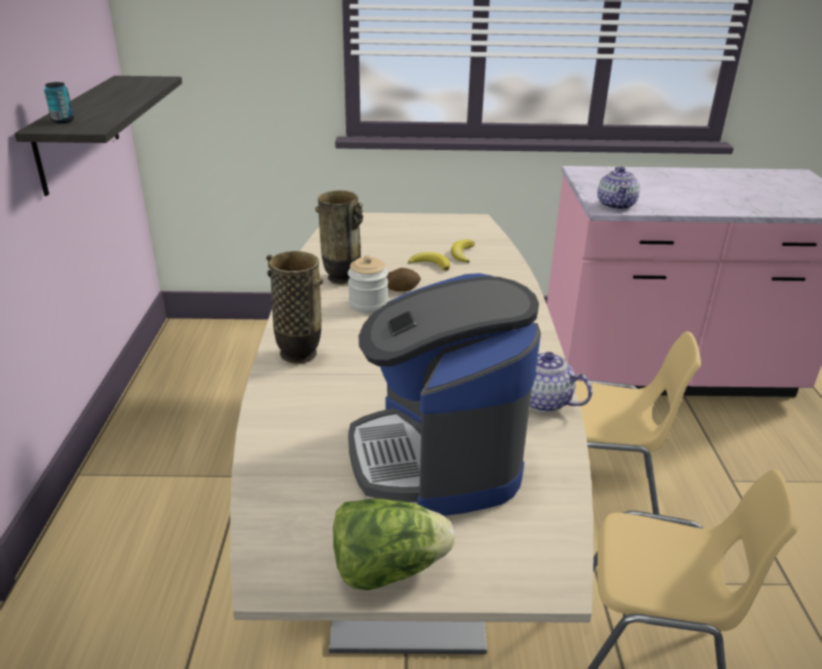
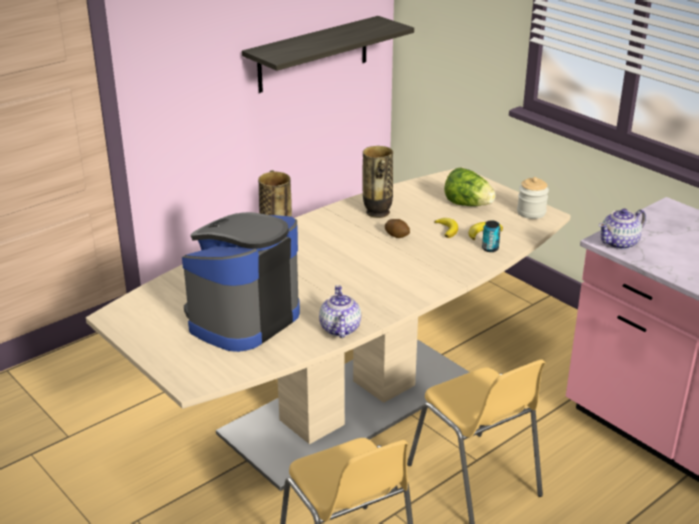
camera: 50 degrees right, 0 degrees up
can [44,82,74,123] -> can moved to [482,221,501,252]
lettuce [333,498,455,590] -> lettuce moved to [444,167,496,206]
jar [348,255,388,313] -> jar moved to [517,177,549,219]

